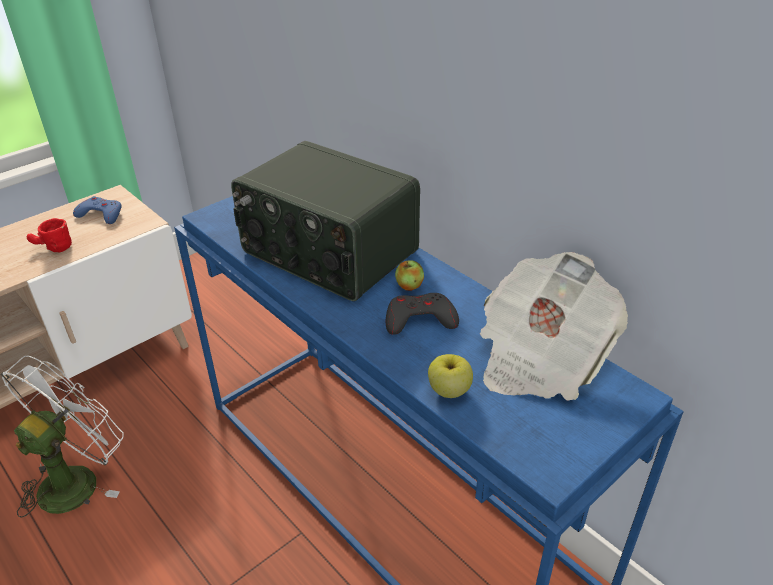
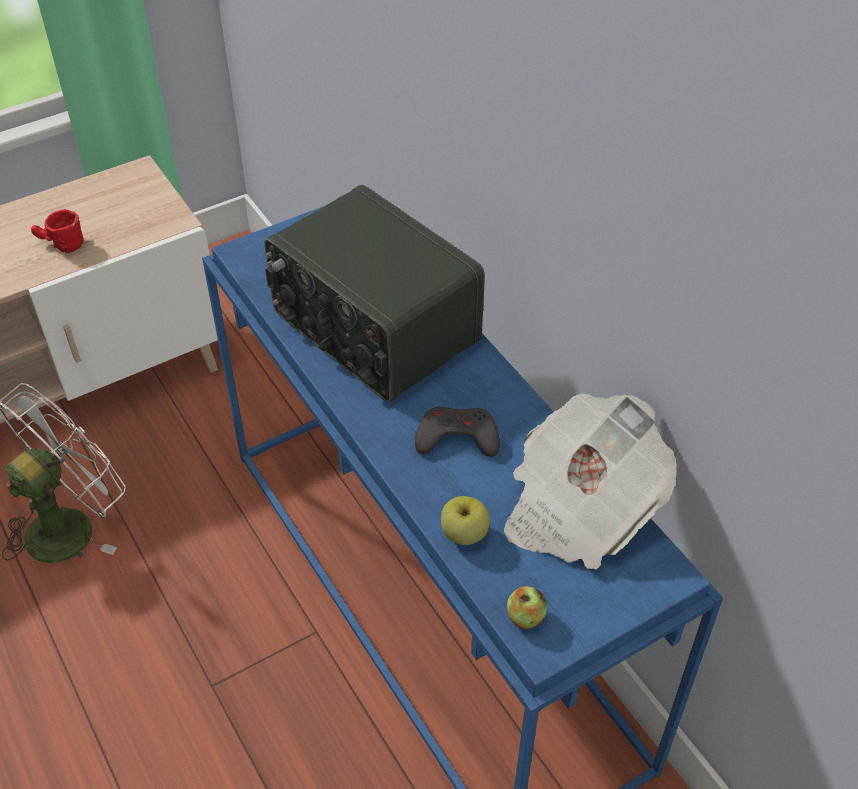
camera: 10 degrees right, 10 degrees up
blue game controller [73,196,122,224] -> none
apple [395,260,424,291] -> apple moved to [507,586,547,629]

